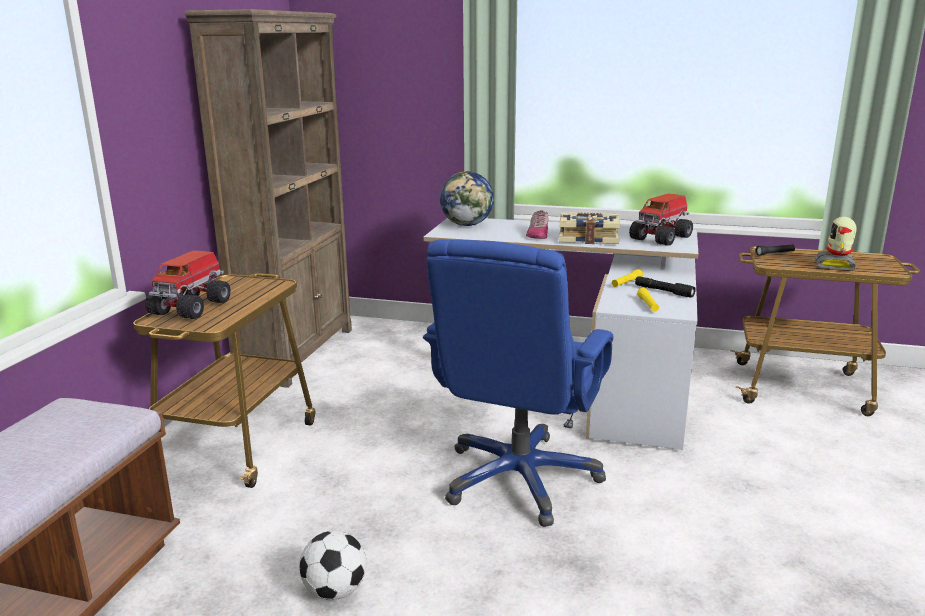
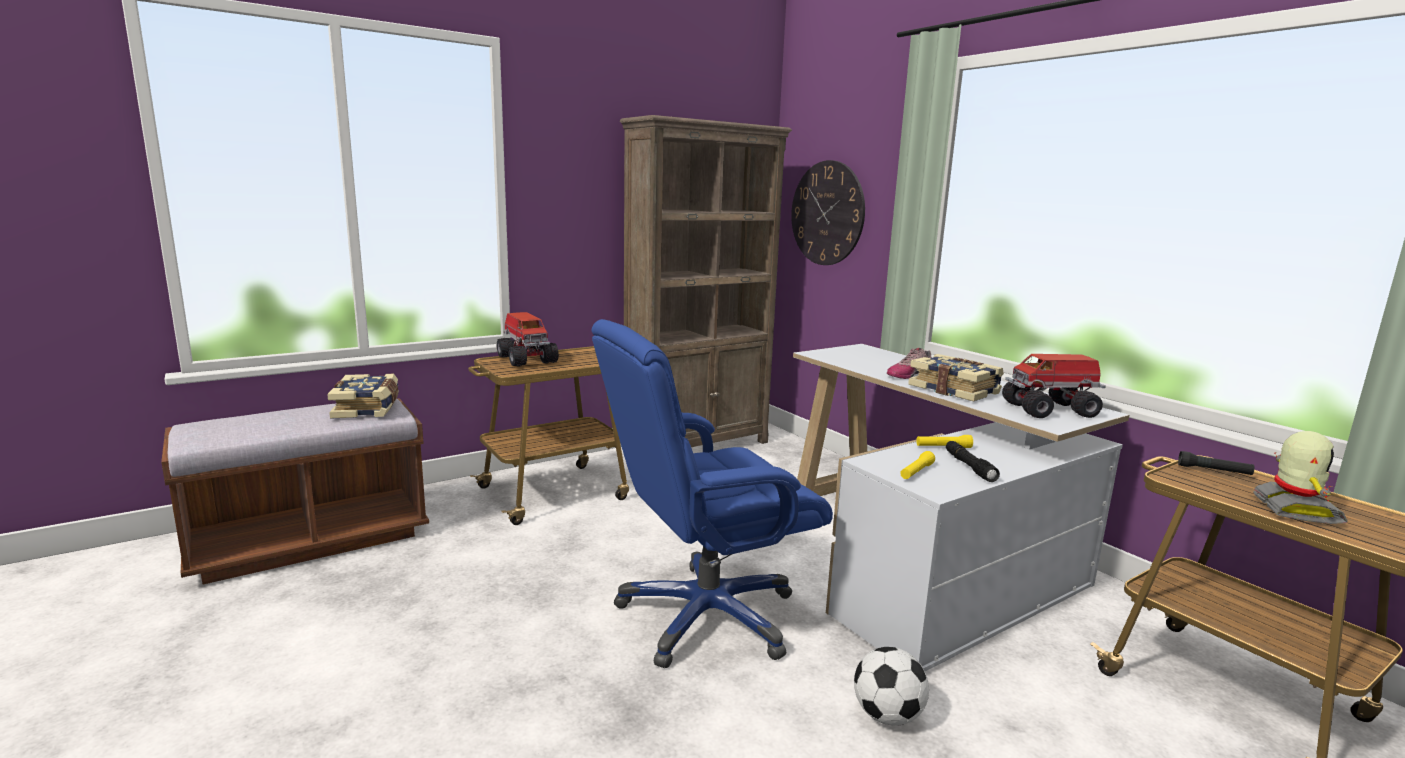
camera: 40 degrees right, 5 degrees down
toy truck [145,250,231,319] -> toy truck turned 90 degrees counterclockwise [496,312,559,366]
football [299,531,366,600] -> football moved to [854,647,929,726]
globe [440,171,494,226] -> none
toy robot [815,217,857,270] -> toy robot turned 135 degrees clockwise [1253,431,1348,524]
none -> book [327,374,399,418]
none -> wall clock [791,160,865,265]

